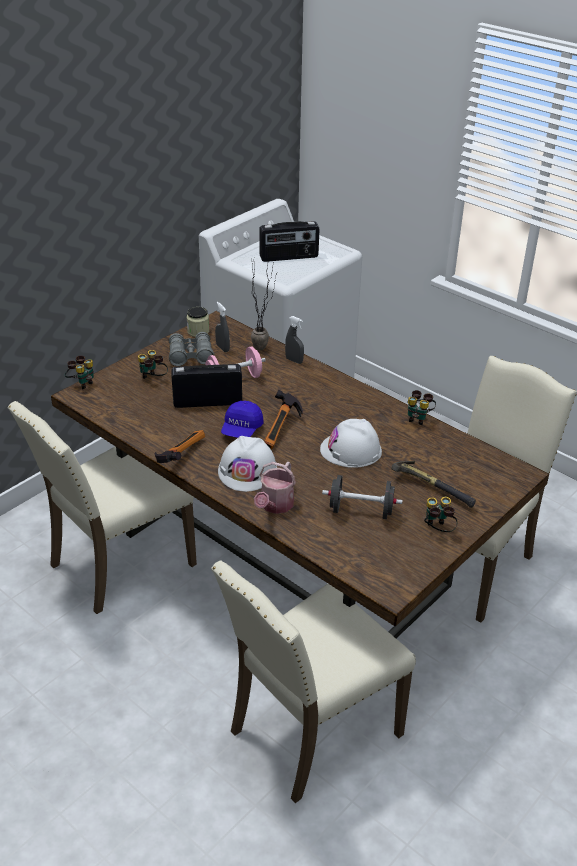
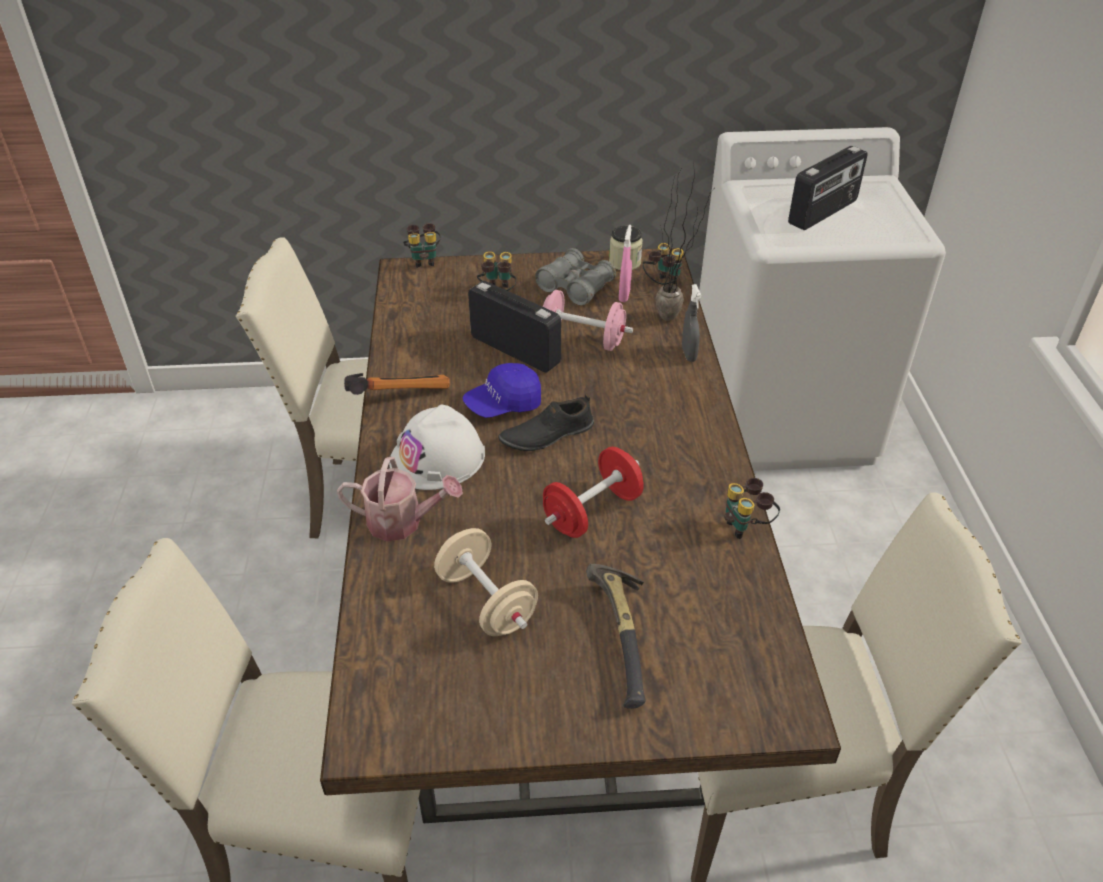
camera: 45 degrees right, 5 degrees up
grey spray bottle [215,302,230,352] -> pink spray bottle [619,225,632,302]
watering can [254,462,296,514] -> watering can turned 150 degrees counterclockwise [337,457,463,541]
radio [259,221,319,262] -> radio turned 75 degrees counterclockwise [788,146,868,230]
hammer [264,390,303,449] -> black shoe [498,394,594,451]
white hard hat [320,419,382,468] -> red dumbbell [543,447,644,538]
black dumbbell [322,475,403,519] -> beige dumbbell [434,528,538,636]
binoculars [424,497,458,532] -> binoculars moved to [643,243,684,285]

